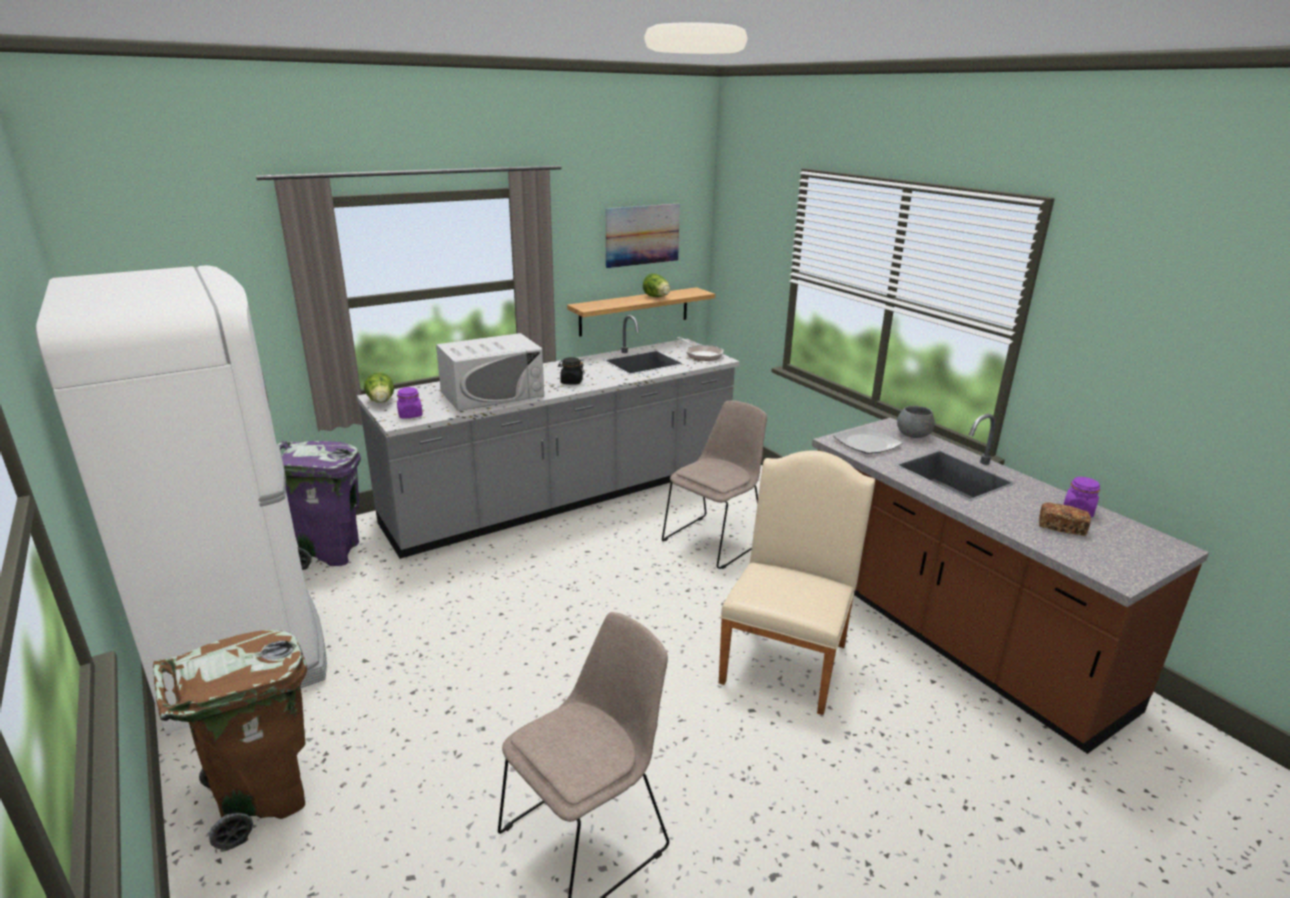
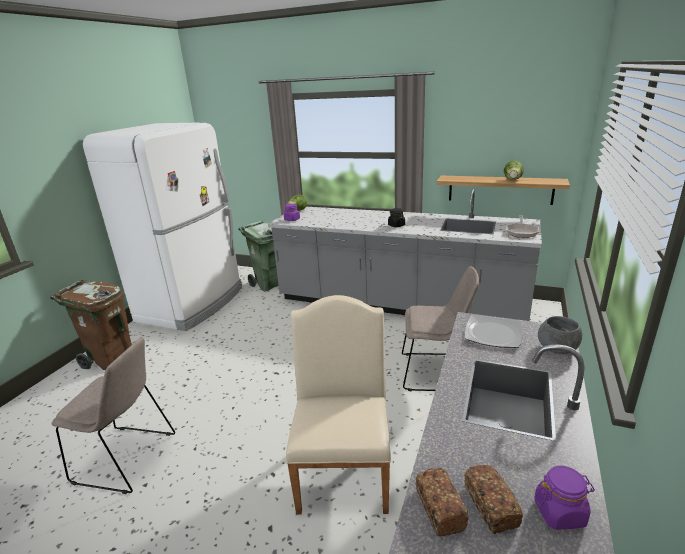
camera: 55 degrees right, 0 degrees up
purple trash can [278,441,361,570] -> green trash can [238,221,279,291]
white microwave [436,333,544,411] -> none
picture [606,204,680,268] -> none
beige chair [719,451,875,715] -> beige chair turned 75 degrees counterclockwise [286,295,391,515]
none -> bread [416,468,468,536]

